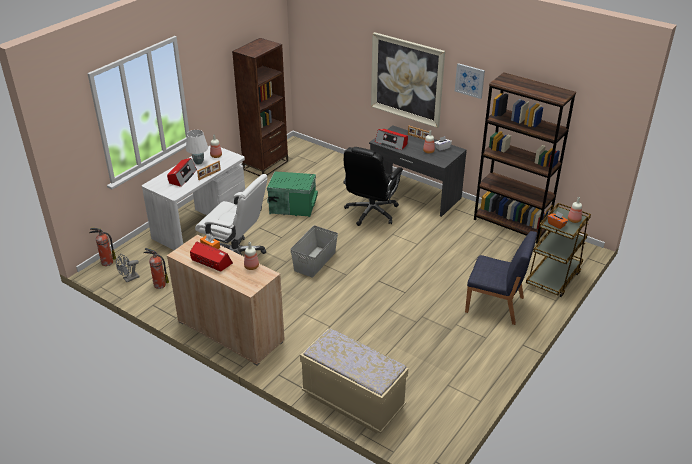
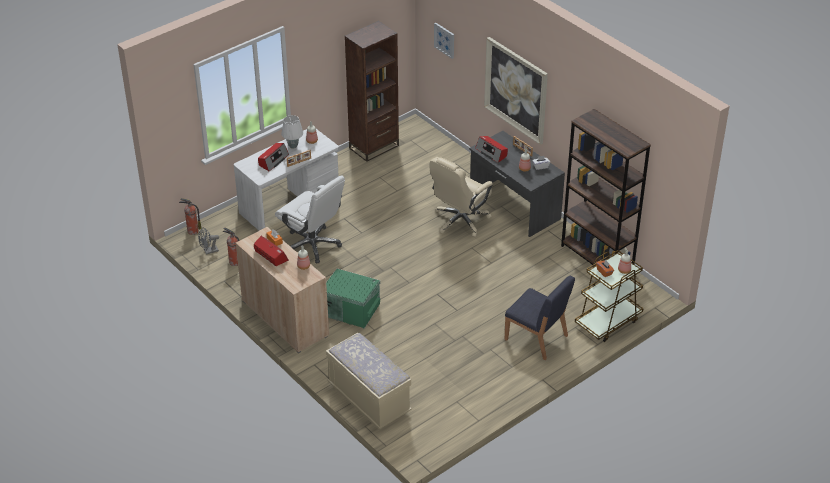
camera: 15 degrees right, 5 degrees up
green storage box [267,171,318,217] -> green storage box moved to [326,269,380,329]
grey storage box [290,226,338,278] -> none
black office chair [343,147,403,226] -> beige office chair [430,157,493,237]
picture [455,63,485,99] -> picture moved to [434,23,454,59]

